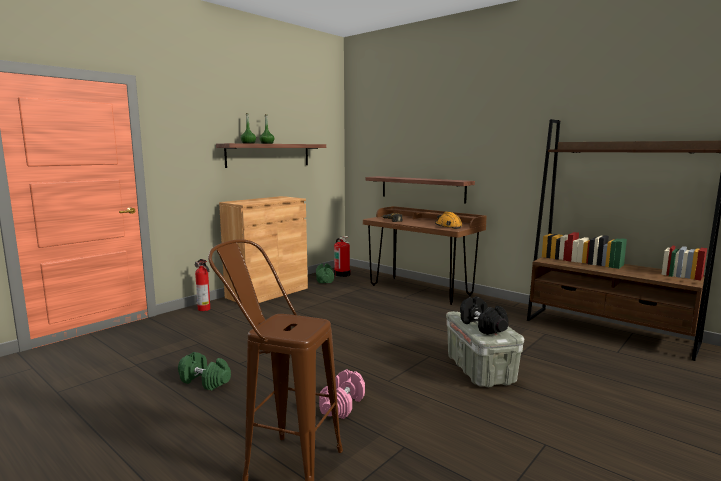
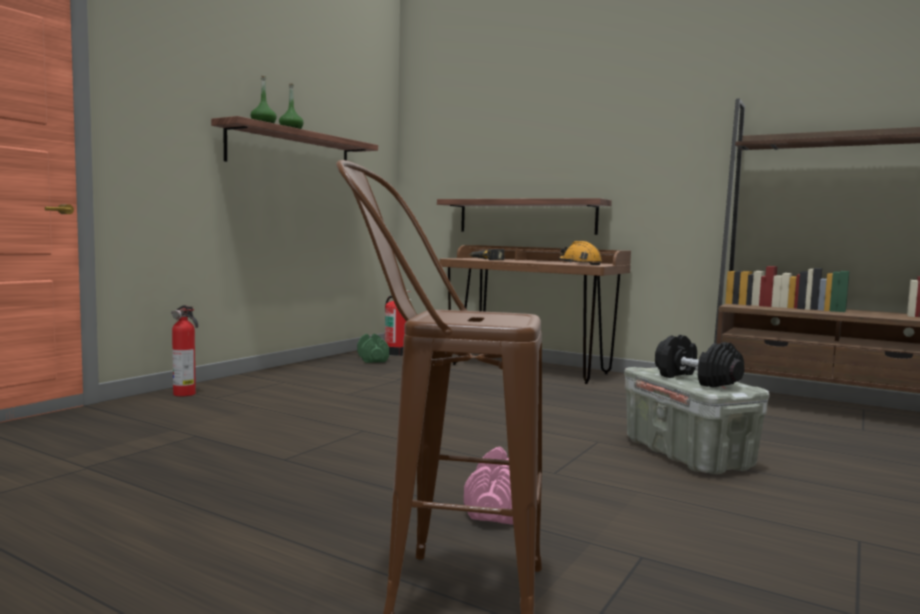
camera: 10 degrees left, 5 degrees down
green dumbbell [178,352,231,391] -> none
brown cabinet [219,196,308,303] -> none

